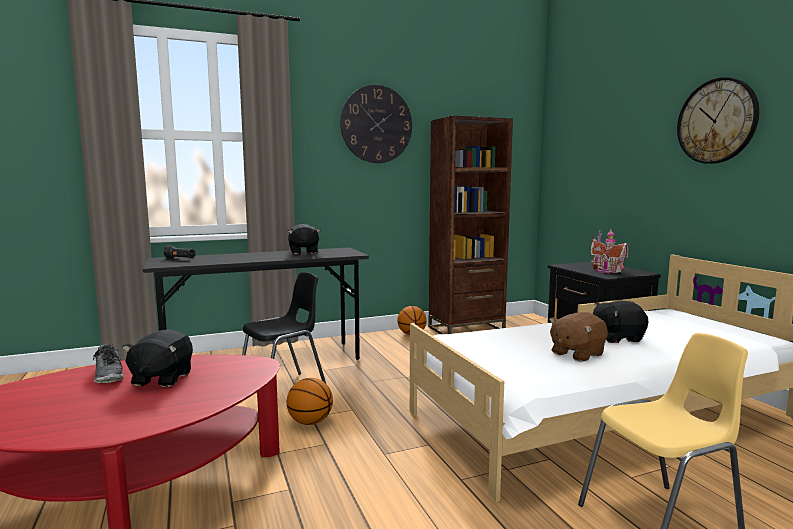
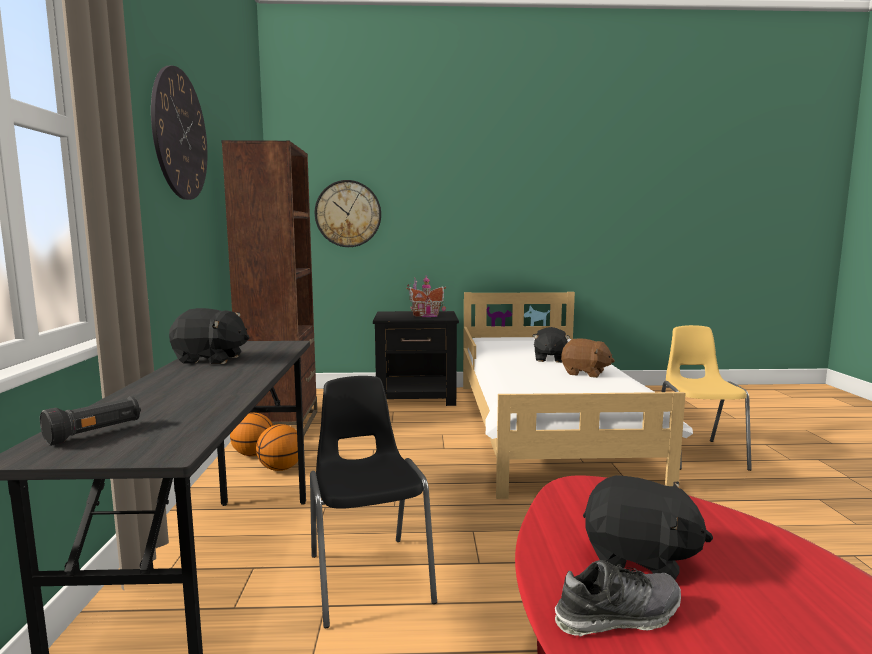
camera: 70 degrees left, 0 degrees up
basketball [287,378,333,425] -> basketball moved to [256,424,298,471]
brown plush toy [549,312,608,362] -> brown plush toy turned 45 degrees counterclockwise [561,338,615,378]
wall clock [677,77,759,164] -> wall clock moved to [315,180,381,247]

